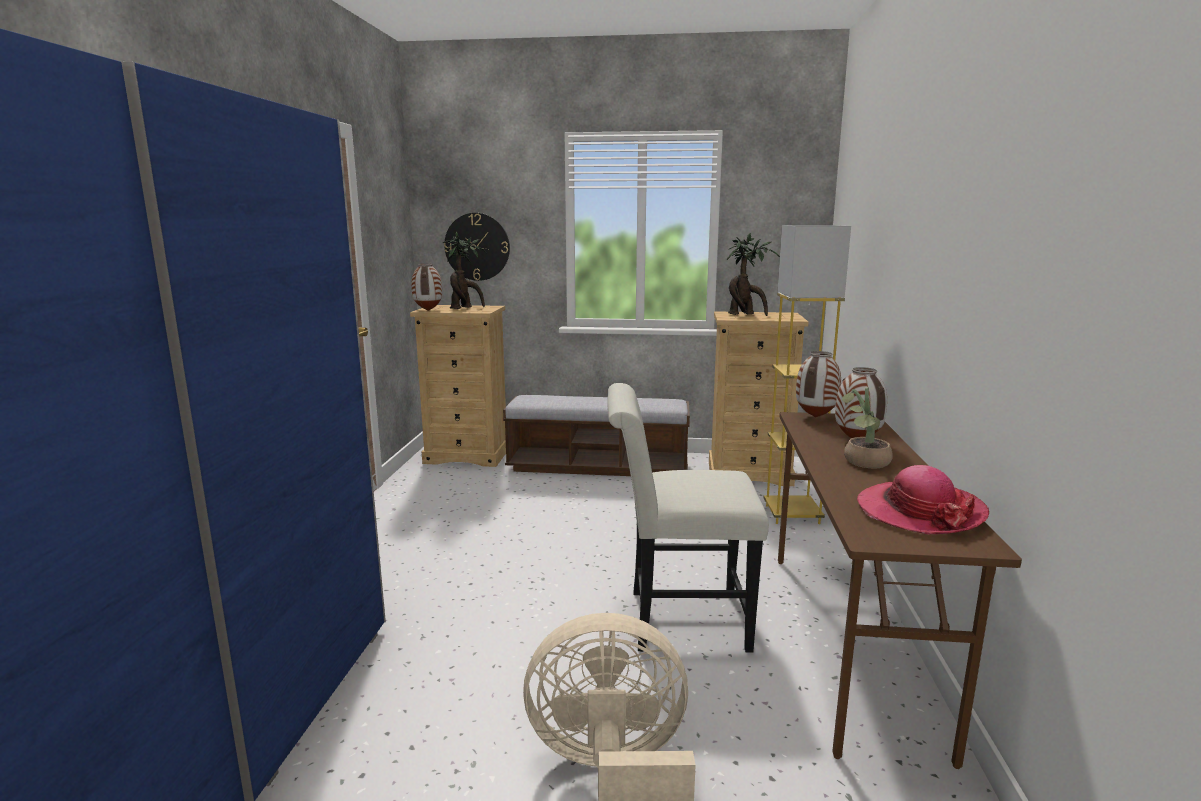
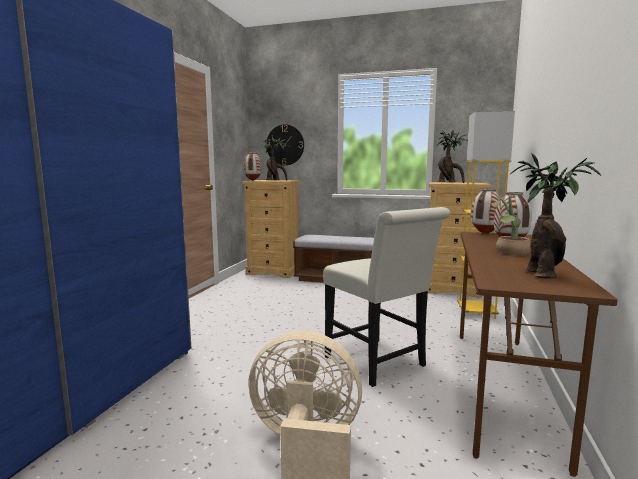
camera: 10 degrees right, 5 degrees down
white chair [607,383,769,653] -> white chair turned 135 degrees counterclockwise [323,207,451,387]
hat [857,465,989,535] -> potted plant [510,153,601,278]

